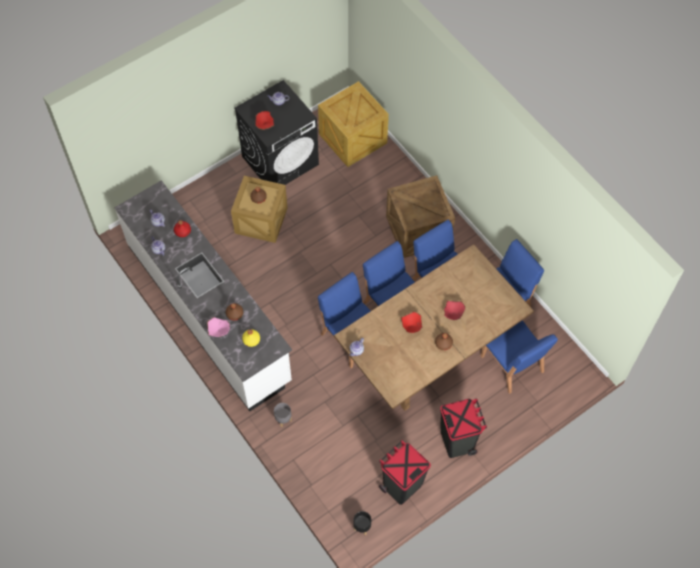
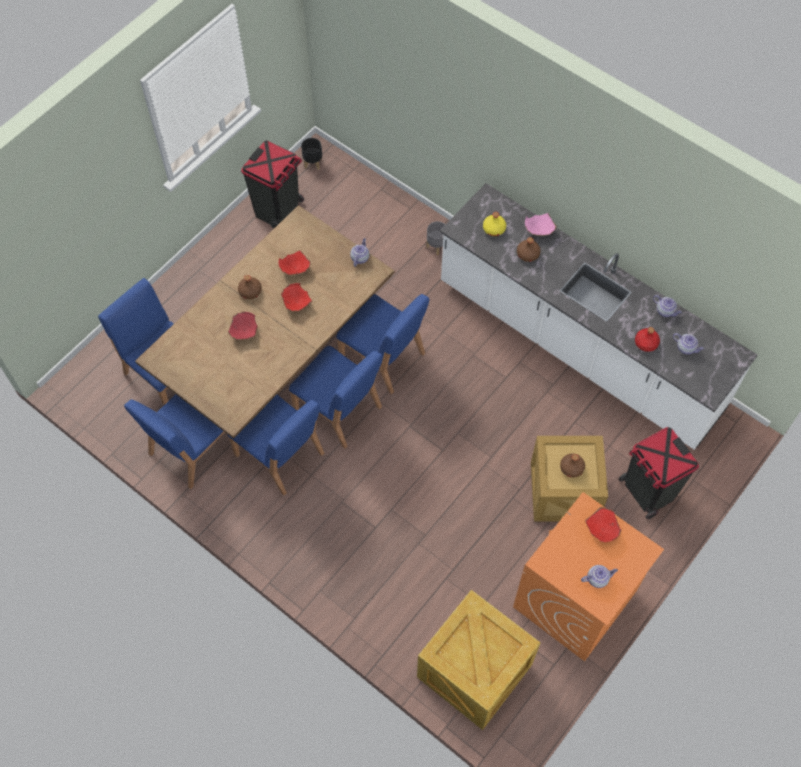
camera: 165 degrees right, 0 degrees up
black washing machine [234,80,319,185] -> orange washing machine [513,492,664,661]
crate [386,175,455,258] -> none
black trash can [440,399,487,458] -> black trash can moved to [618,427,699,519]
none -> red bowl [279,250,311,275]

